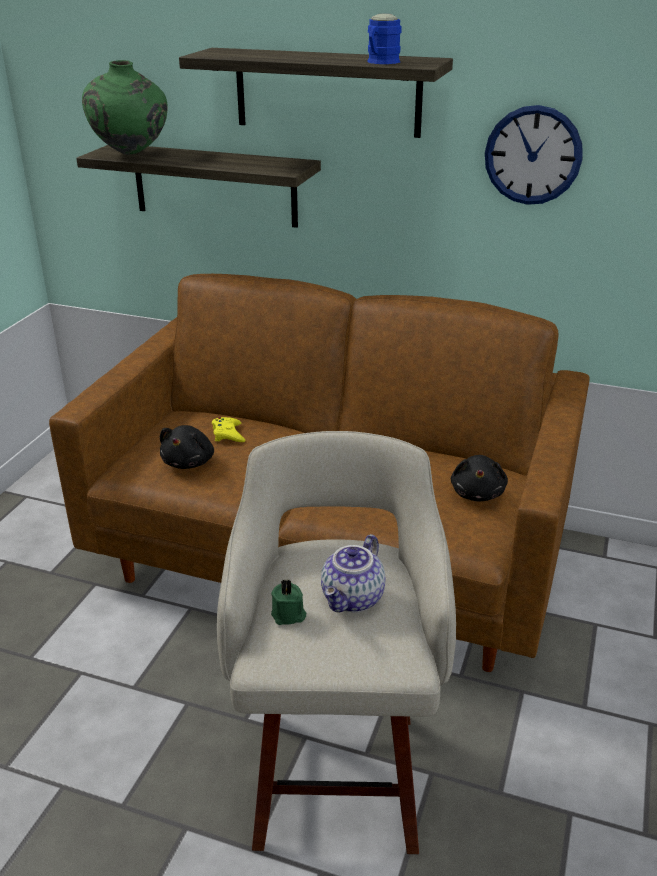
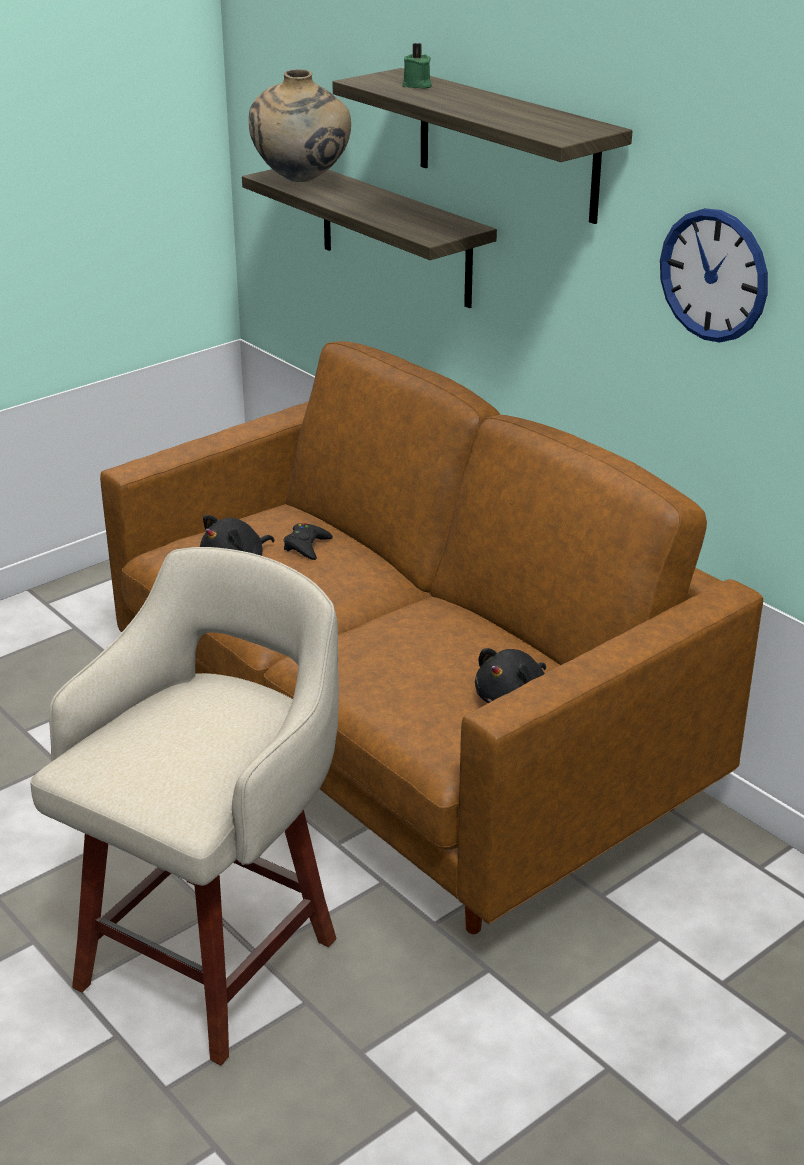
camera: 30 degrees right, 0 degrees up
green vase [82,60,168,155] -> beige vase [249,69,351,182]
yellow game controller [212,417,245,442] -> black game controller [284,523,333,560]
green candle [271,579,306,625] -> green candle moved to [402,43,432,89]
teapot [321,534,386,612] -> none
blue mug [367,14,402,64] -> none

